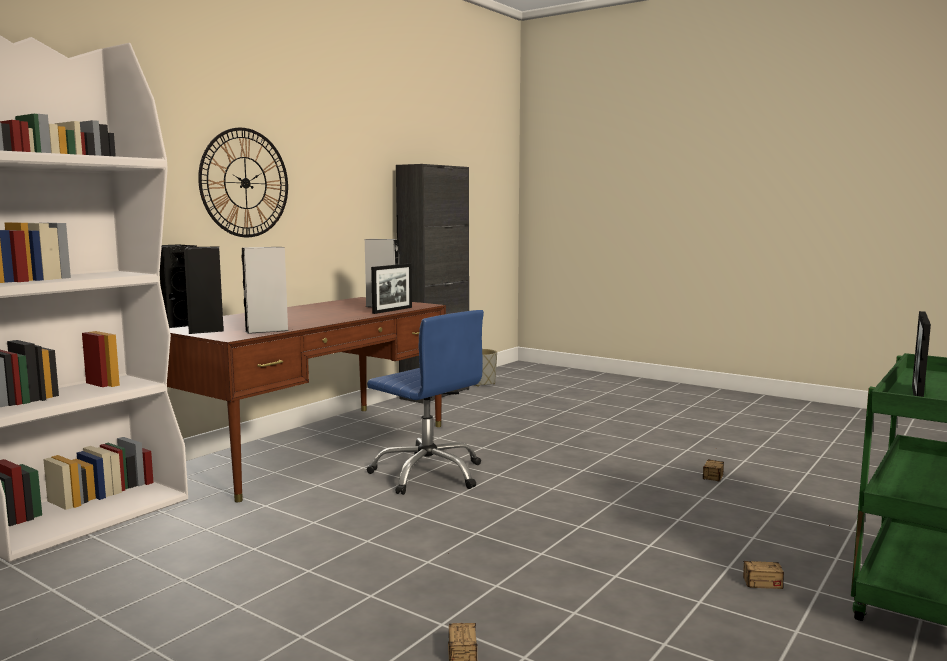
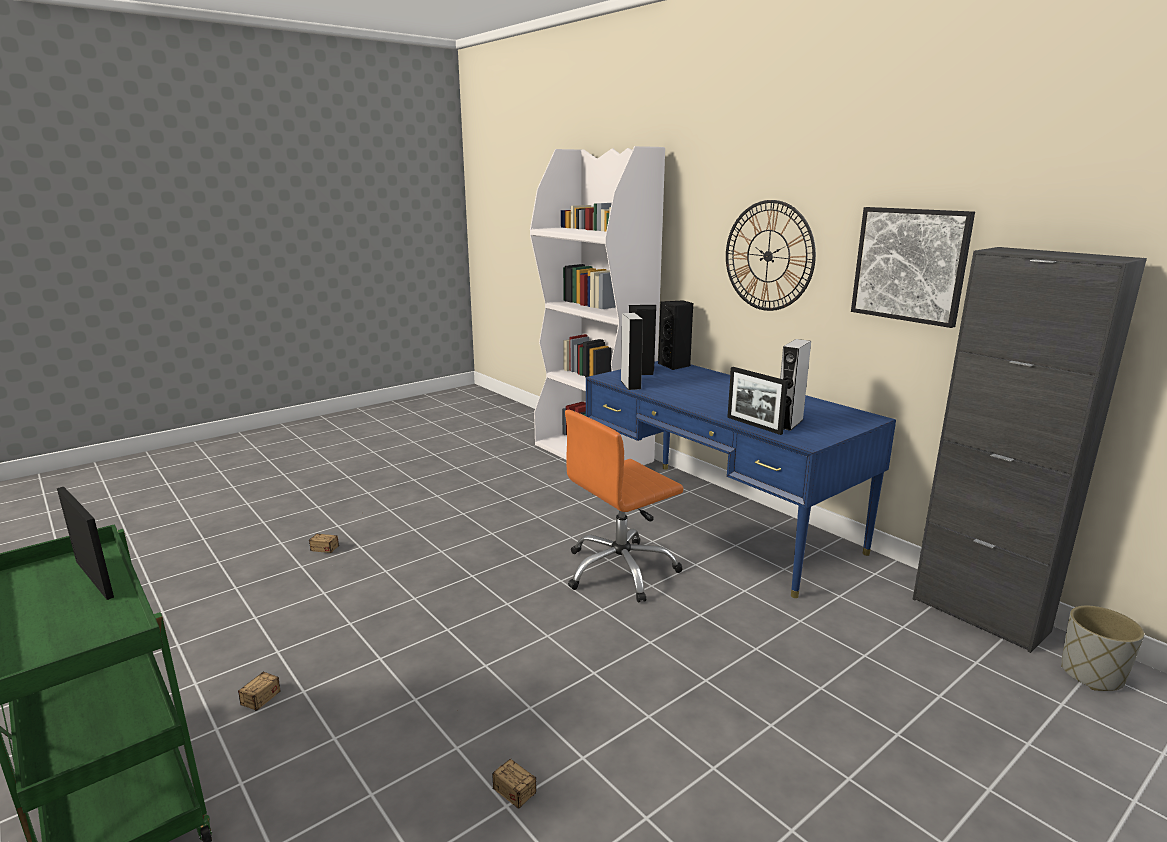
camera: 105 degrees right, 10 degrees up
brown desk [167,297,446,502] -> blue desk [586,361,896,598]
blue office chair [367,310,484,495] -> orange office chair [565,410,683,603]
none -> picture [851,207,975,328]

